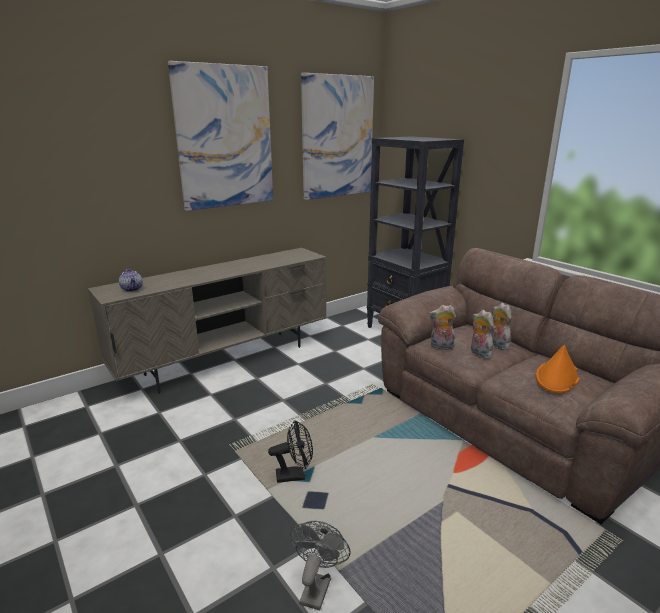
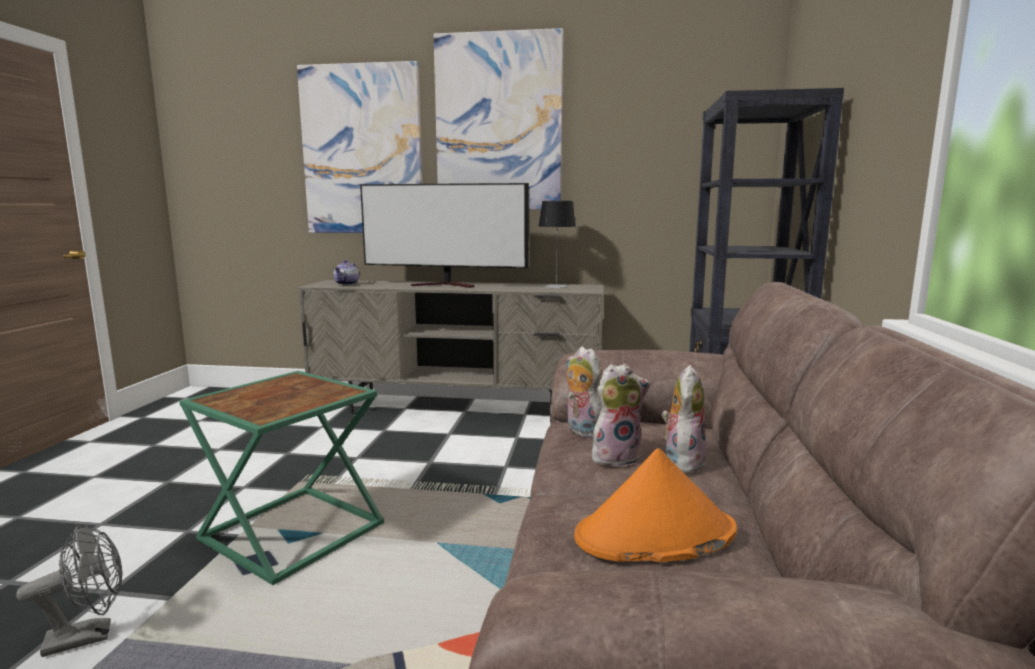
camera: 45 degrees right, 10 degrees down
black fan [268,420,313,483] -> green side table [179,371,384,585]
picture [301,73,374,200] -> picture moved to [297,61,422,233]
plush toy [471,310,494,359] -> plush toy turned 60 degrees clockwise [592,364,650,466]
none -> television [360,183,529,288]
none -> table lamp [539,201,576,288]

